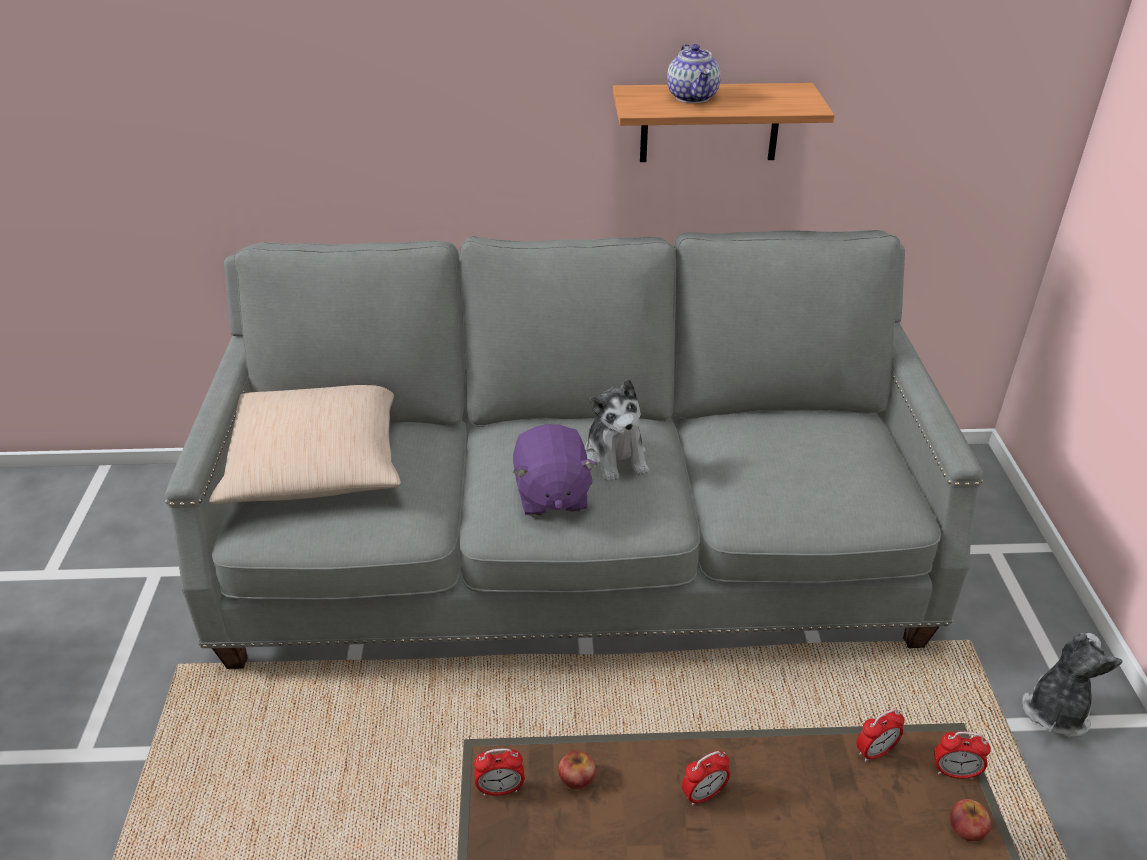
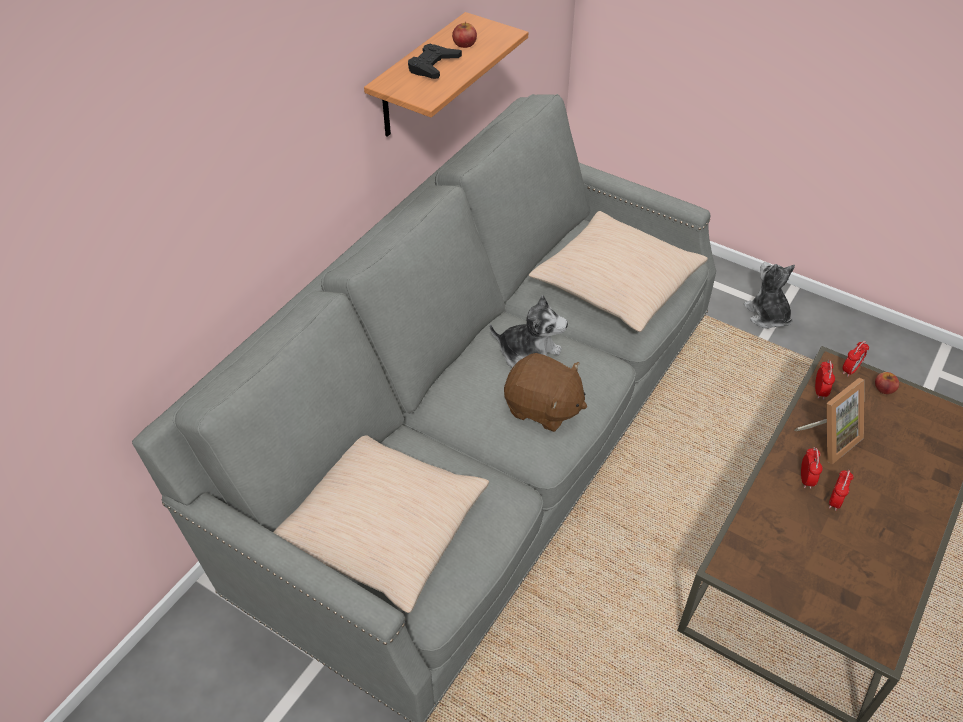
camera: 55 degrees left, 10 degrees up
alarm clock [474,748,525,796] -> alarm clock moved to [829,470,854,511]
purple plush toy [513,424,597,516] -> brown plush toy [504,353,587,432]
apple [558,751,596,789] -> apple moved to [452,21,477,48]
teapot [667,44,721,103] -> black game controller [408,44,462,79]
none -> beige pillow [528,211,708,332]
none -> picture frame [795,378,864,464]

